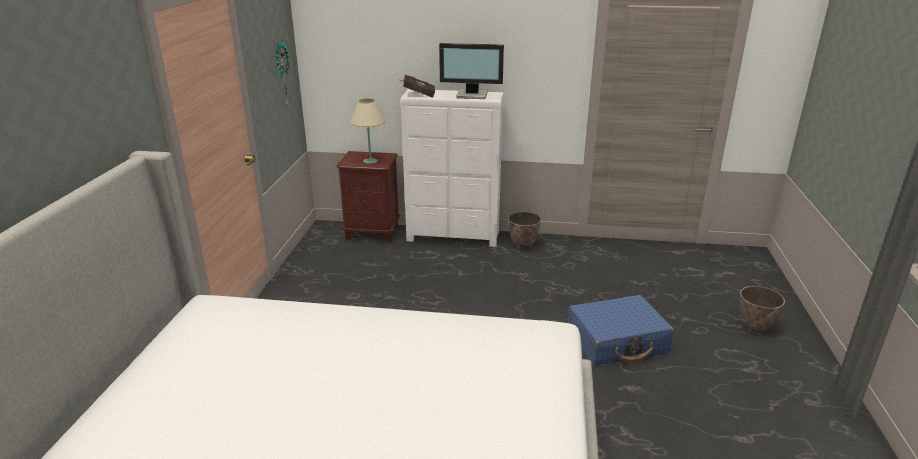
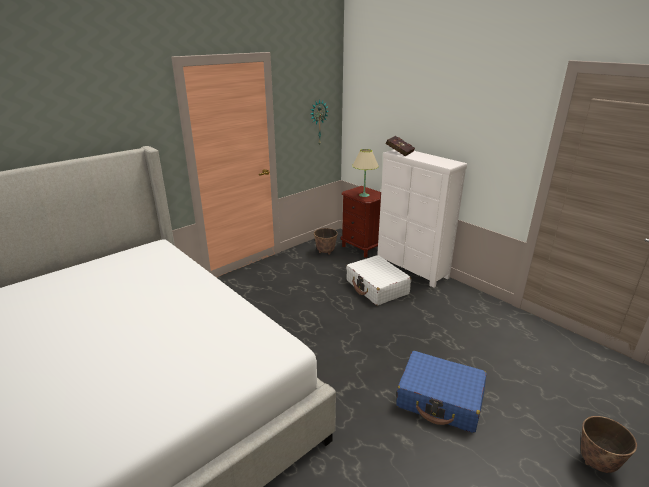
camera: 40 degrees right, 0 degrees up
monitor [439,43,504,99] -> none
planter [508,211,541,249] -> planter moved to [314,228,338,255]
none -> white suitcase [346,255,411,306]

